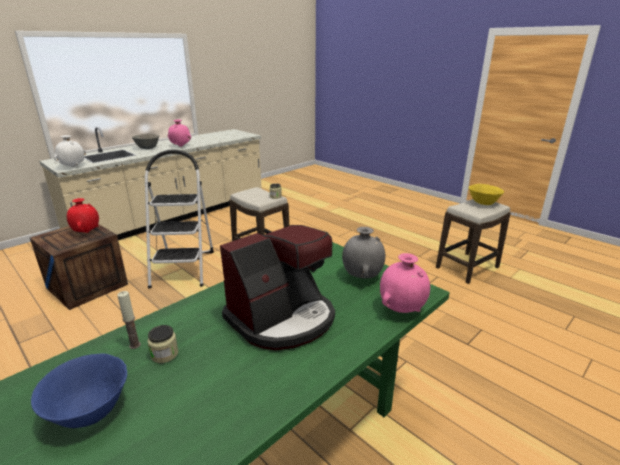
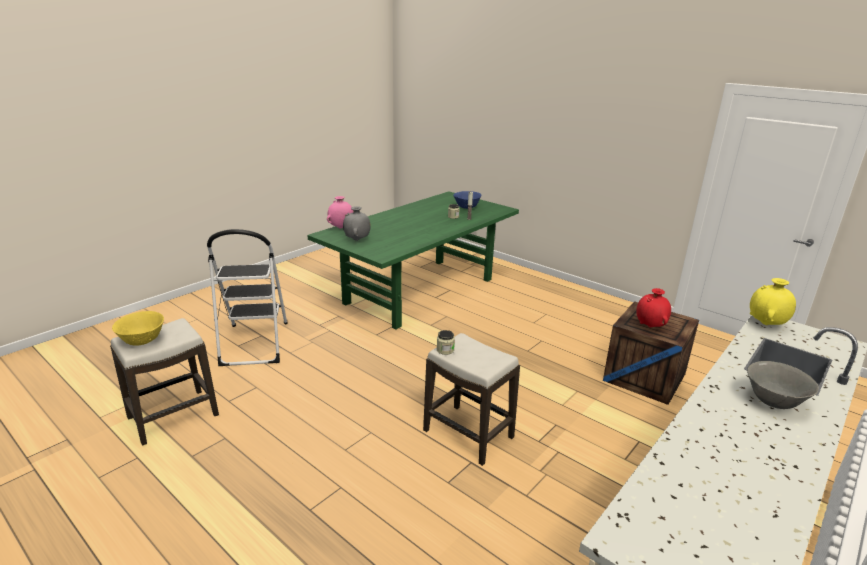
camera: 175 degrees right, 0 degrees up
white vase [54,135,86,167] -> yellow vase [750,278,796,325]
step ladder [145,149,214,289] -> step ladder moved to [207,229,288,366]
pink vase [168,119,191,147] -> none
coffee machine [220,225,335,350] -> none

